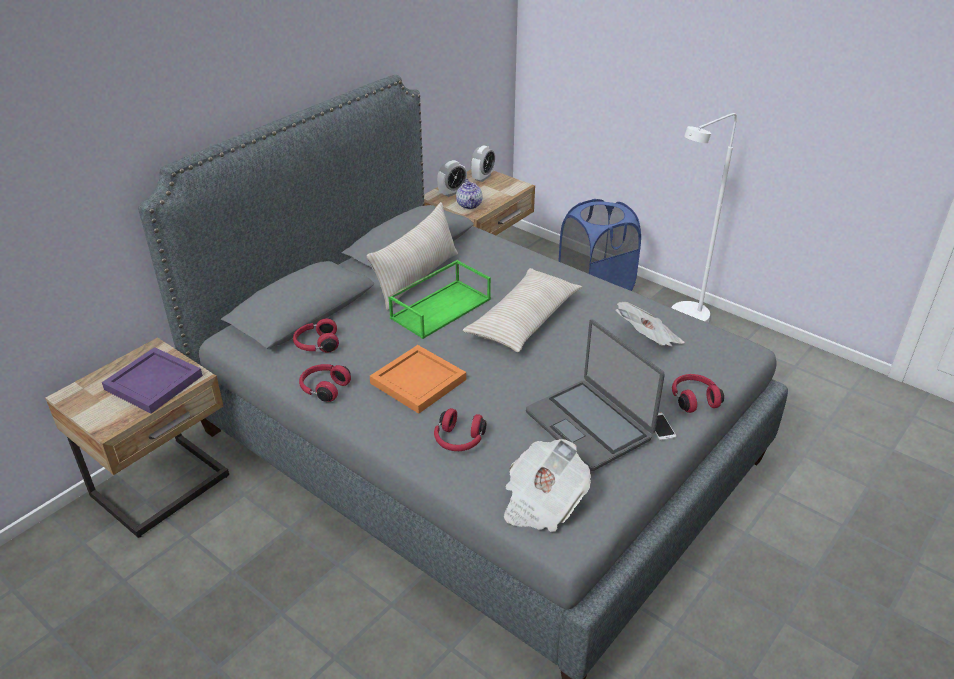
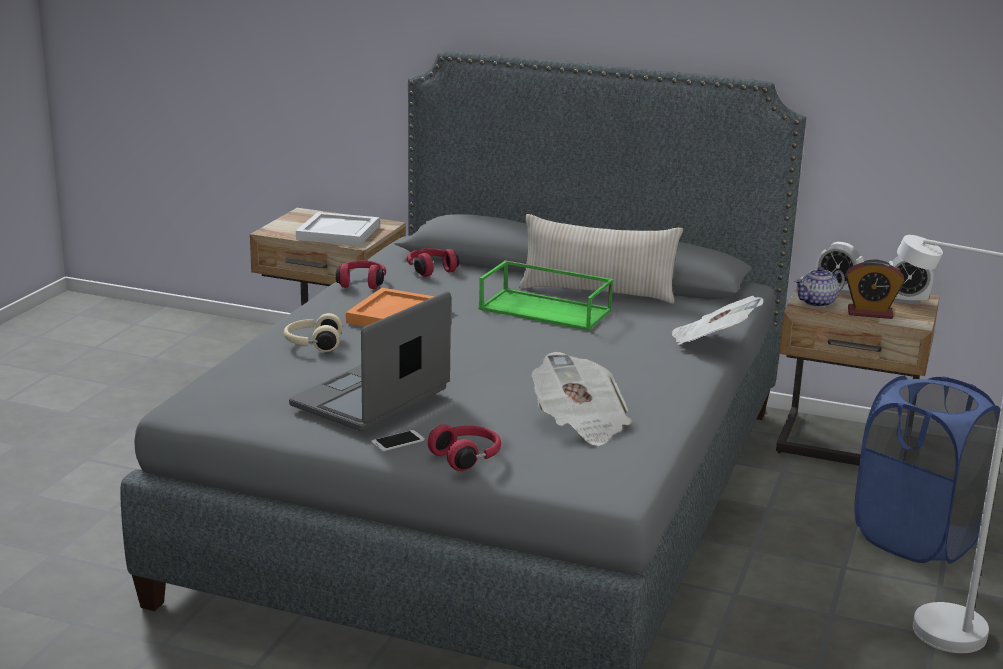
camera: 70 degrees right, 15 degrees down
purple tray [102,347,203,413] -> white tray [296,212,379,246]
red headphones [434,408,486,451] -> beige headphones [284,313,343,352]
beige pillow [463,268,582,353] -> none
newspaper [504,439,591,532] -> newspaper moved to [672,296,763,345]
none -> alarm clock [846,260,905,319]

